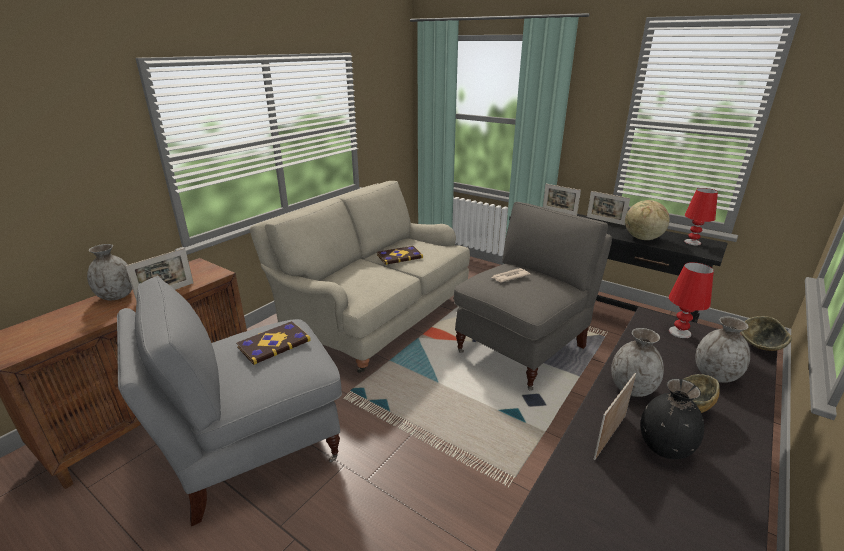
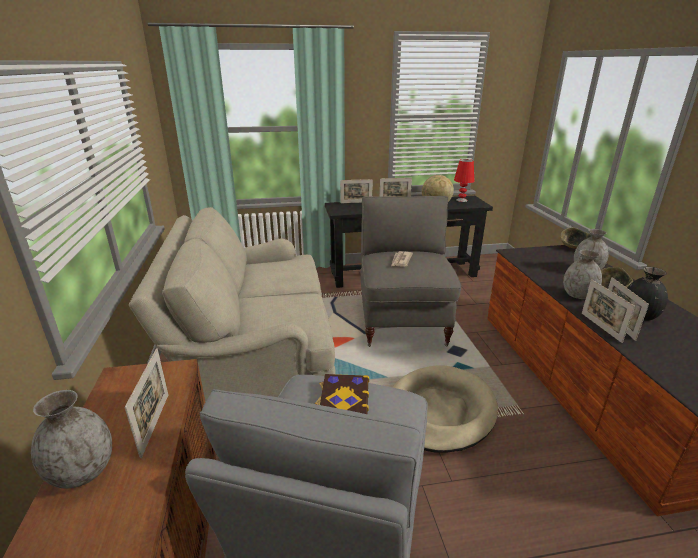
camera: 45 degrees left, 0 degrees up
book [377,246,423,265] -> none
red table lamp [669,262,714,338] -> none
none -> beige dog bed [393,365,498,453]
none -> picture frame [582,279,635,343]

